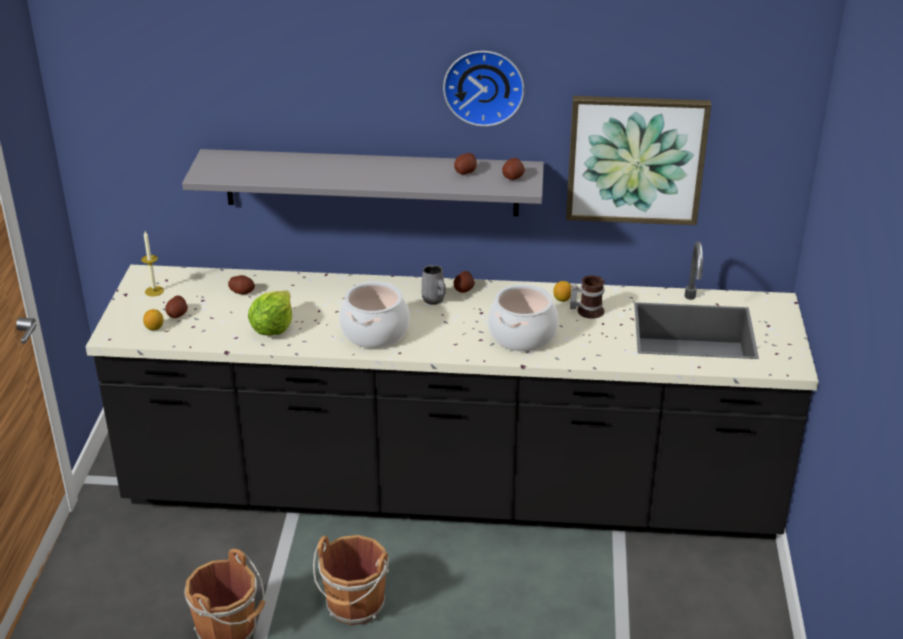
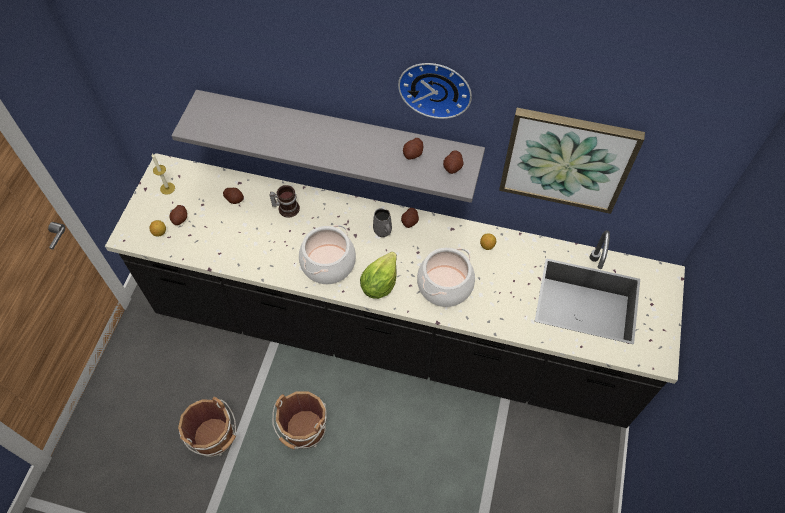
camera: 10 degrees right, 25 degrees up
lettuce [248,290,292,335] -> lettuce moved to [360,252,397,299]
mug [570,275,605,319] -> mug moved to [270,185,300,218]

